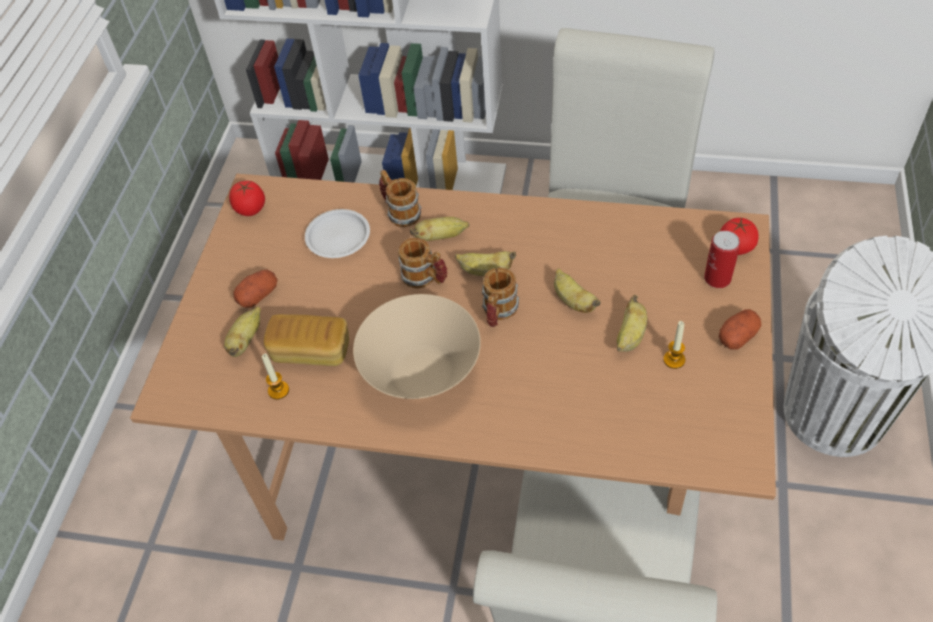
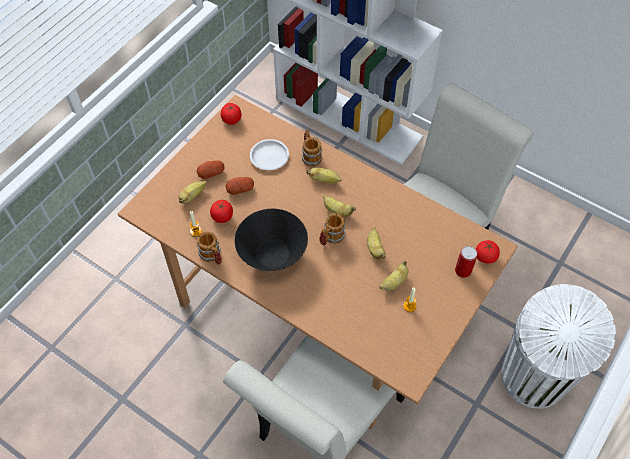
camera: 20 degrees right, 5 degrees up
bread [264,314,349,366] -> tomato [210,200,233,223]
beige bowl [353,294,481,399] -> black bowl [234,209,308,271]
mug [398,238,448,289] -> mug moved to [197,231,222,265]
potato [719,309,762,350] -> potato moved to [225,177,254,195]

